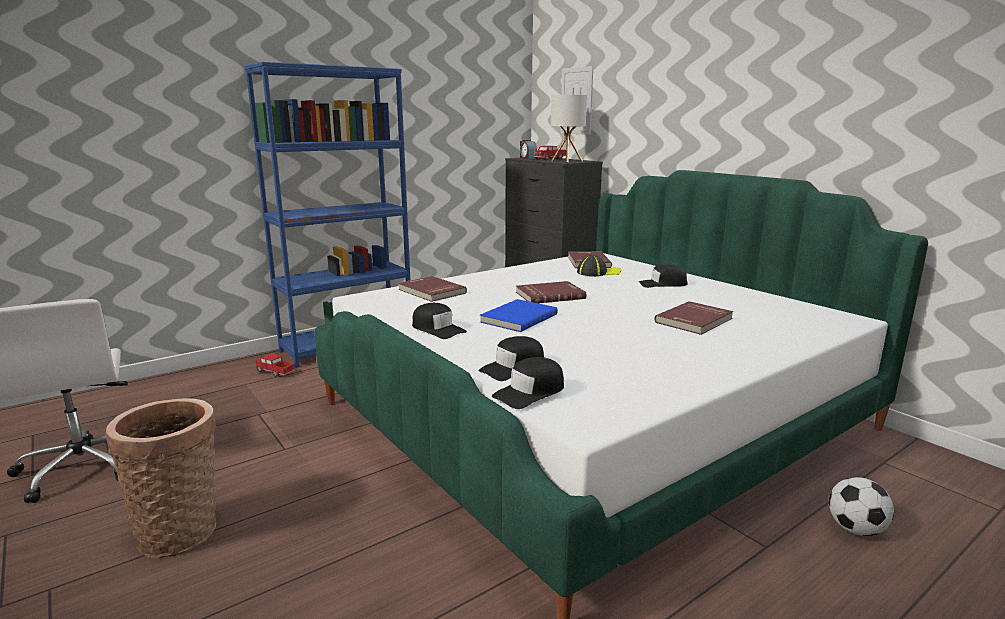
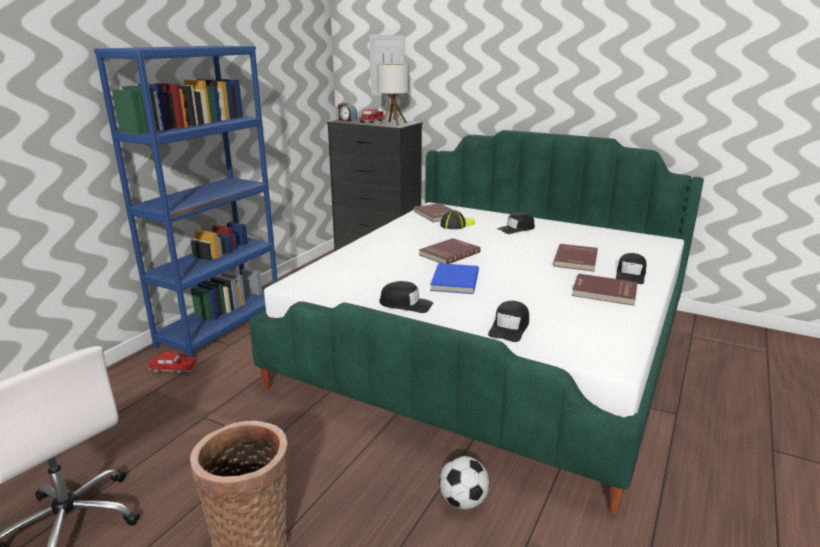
camera: 25 degrees left, 5 degrees up
red book [398,276,467,302] -> red book moved to [572,274,638,306]
black cap [492,357,564,409] -> black cap moved to [616,253,646,284]
football [829,477,894,536] -> football moved to [439,456,490,509]

